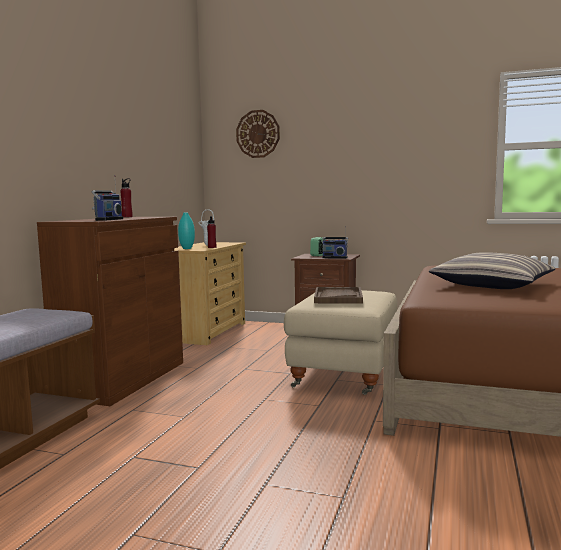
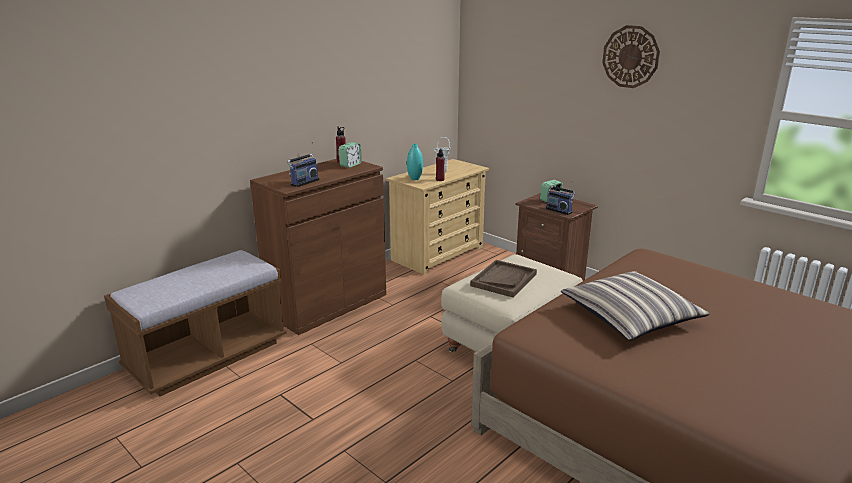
camera: 25 degrees right, 15 degrees up
wall clock [236,110,280,158] -> wall clock moved to [602,25,660,88]
none -> alarm clock [339,142,362,168]

